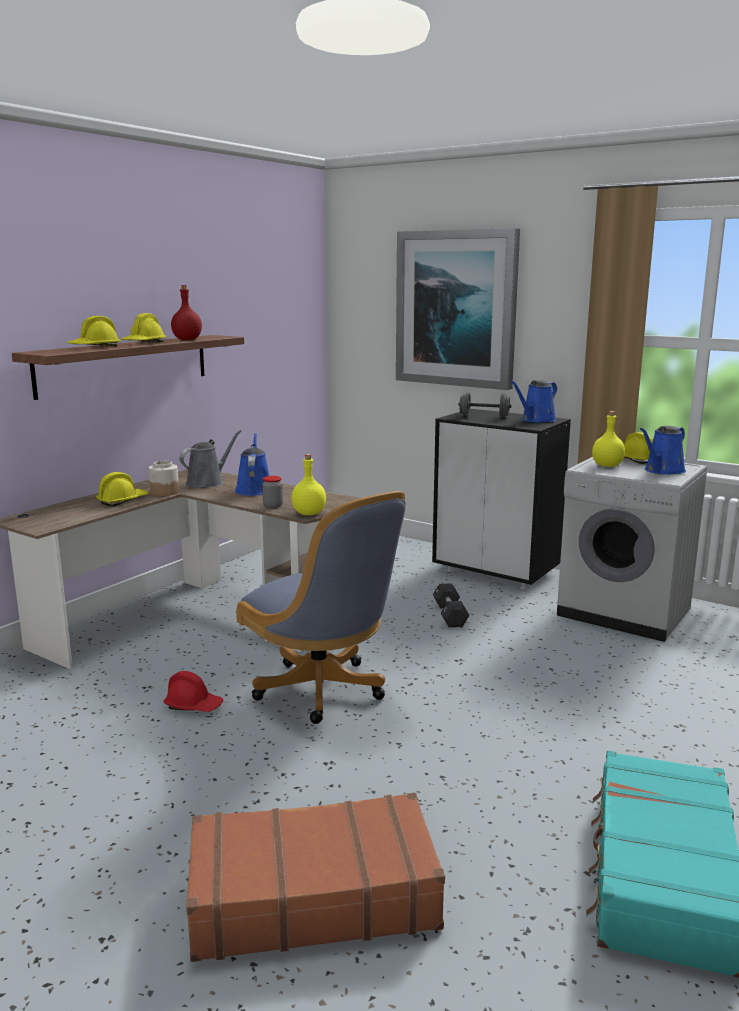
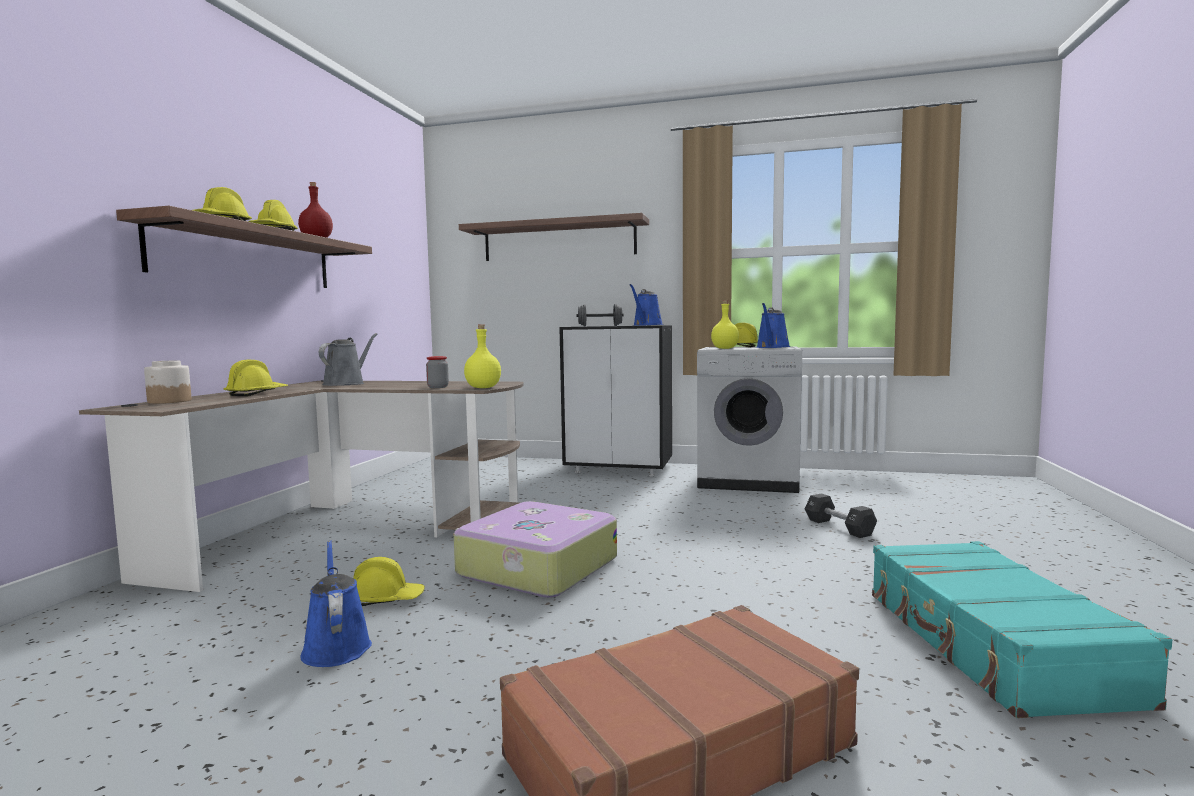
camera: 20 degrees left, 10 degrees down
jar [149,461,179,496] -> jar moved to [144,360,192,404]
red hard hat [164,671,223,712] -> yellow hard hat [353,557,425,606]
blue watering can [235,433,269,496] -> blue watering can moved to [301,540,372,667]
blue office chair [236,491,405,724] -> suitcase [454,501,617,598]
picture [396,228,520,390] -> shelf [459,213,649,261]
black dumbbell [433,583,469,627] -> black dumbbell moved to [805,493,877,538]

